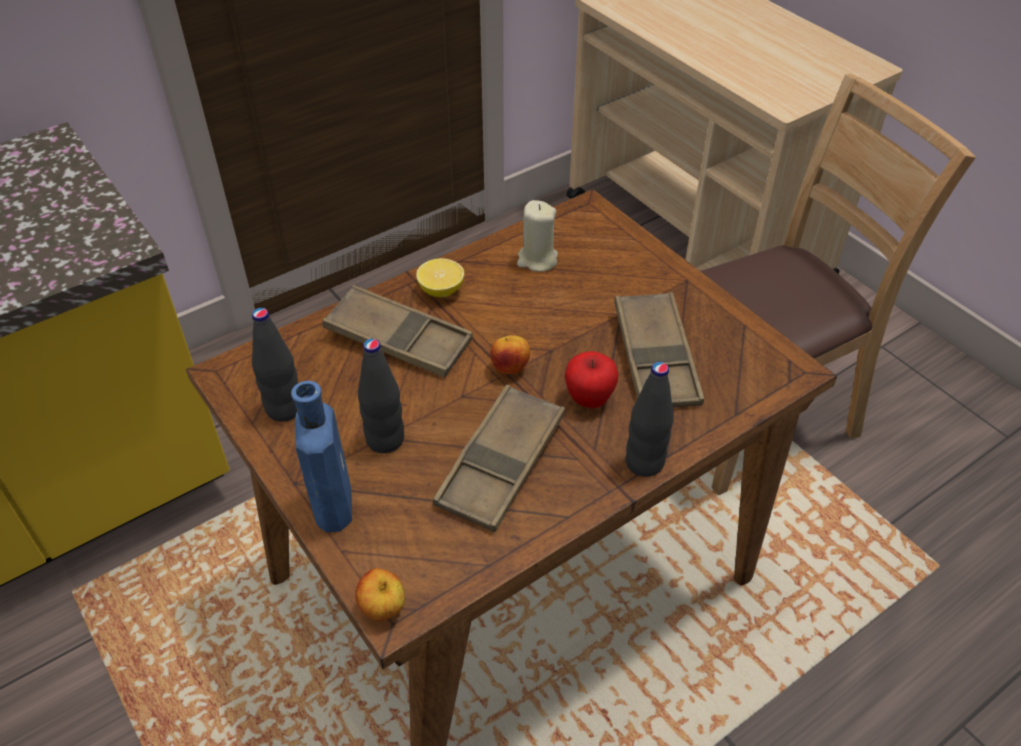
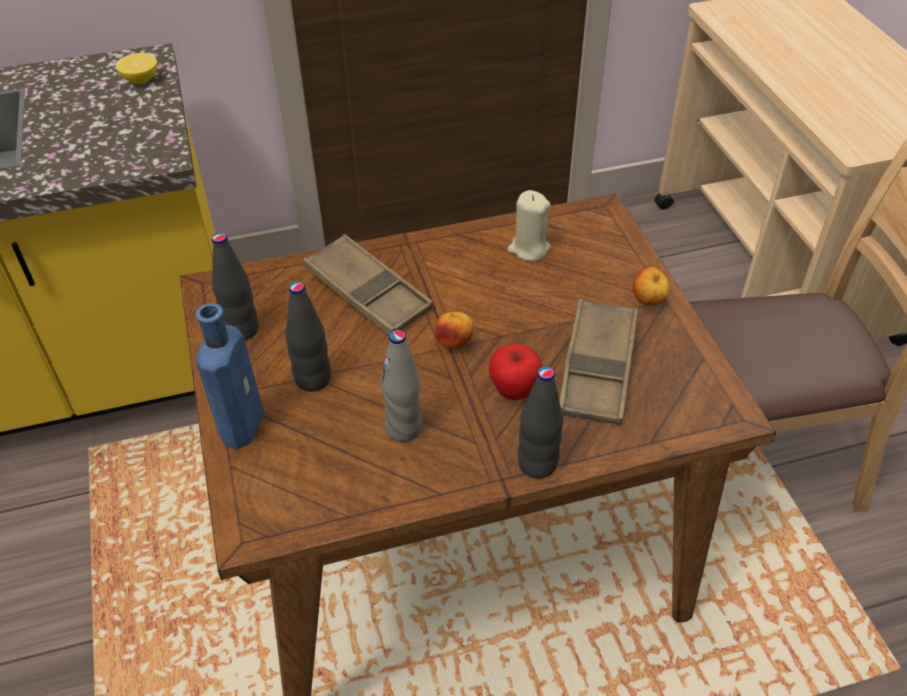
camera: 20 degrees right, 0 degrees up
apple [355,568,405,621] -> apple moved to [633,267,669,306]
lemon [416,258,464,297] -> lemon moved to [116,53,157,84]
brown tray [433,385,565,532] -> grey bottle [381,330,422,442]

